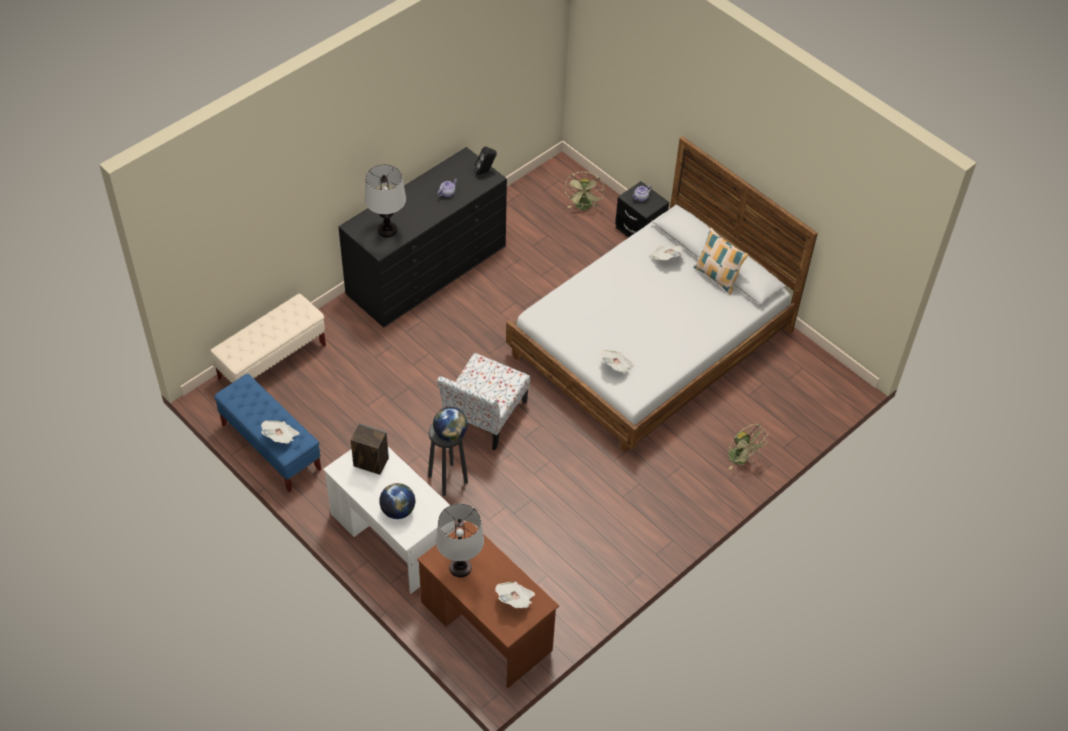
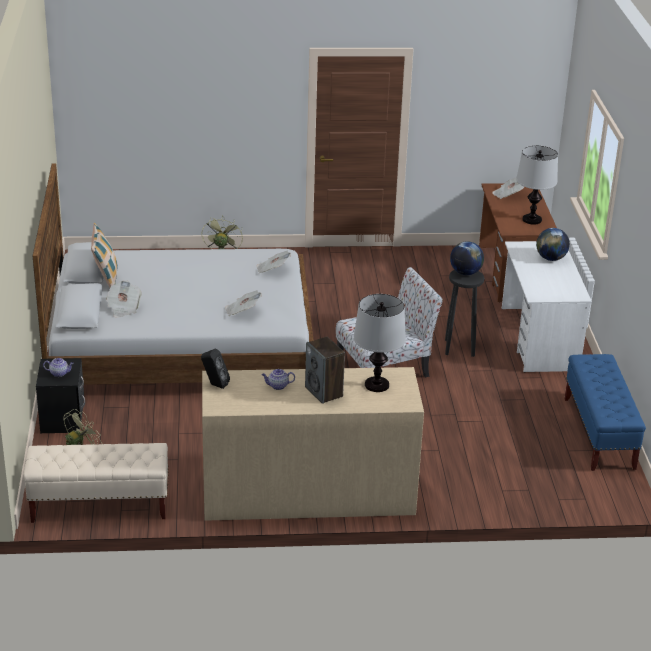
camera: 140 degrees left, 20 degrees down
beige bench [210,294,326,383] -> beige bench moved to [23,443,169,523]
newspaper [261,421,300,444] -> newspaper moved to [225,290,262,316]
black dresser [338,147,507,328] -> beige dresser [202,367,424,521]
speaker [351,423,389,475] -> speaker moved to [305,337,345,404]

